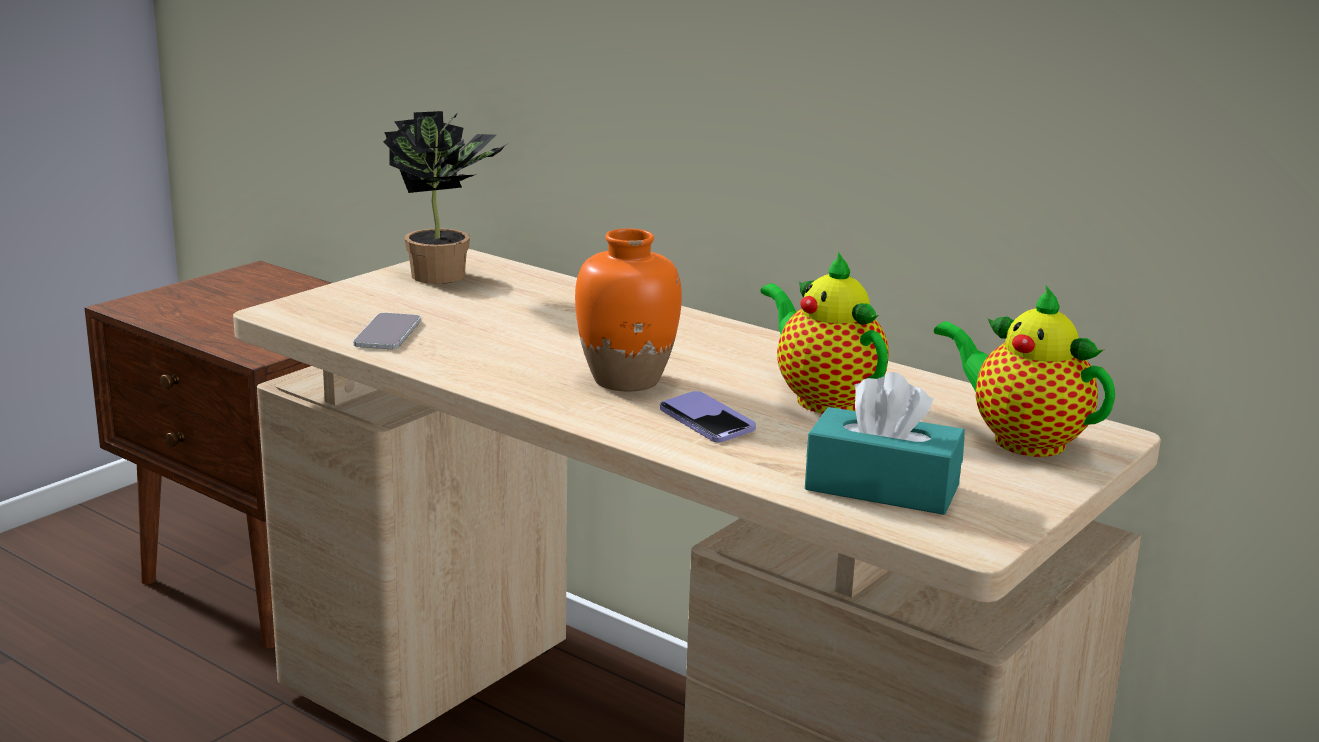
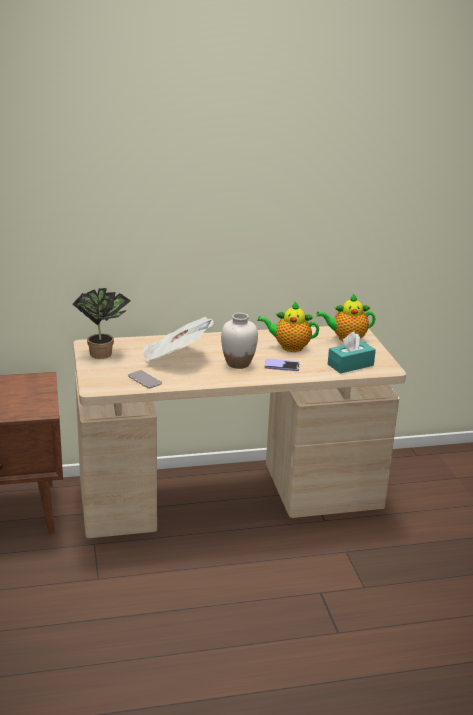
camera: 50 degrees left, 5 degrees up
orange vase [575,228,682,391] -> white vase [221,313,258,369]
none -> newspaper [143,317,213,362]

